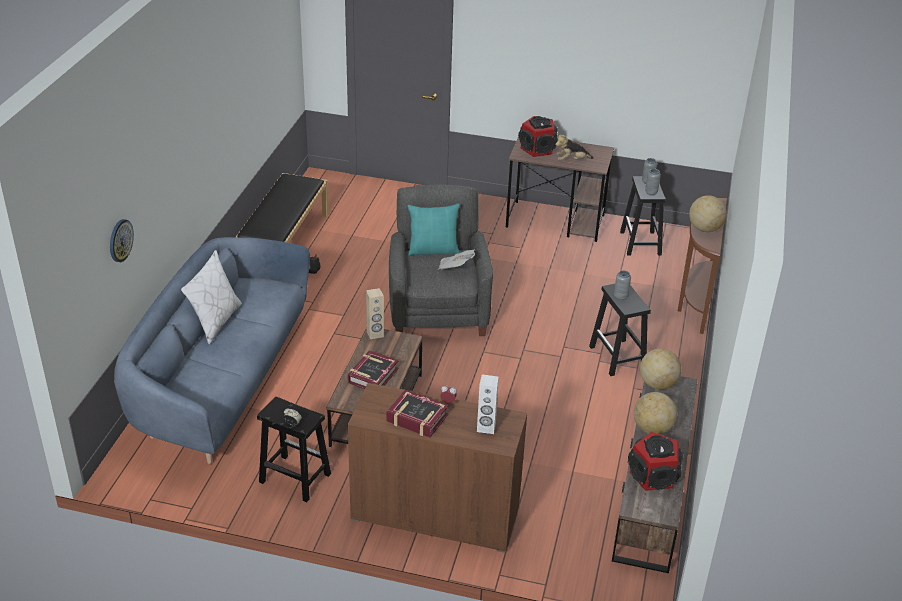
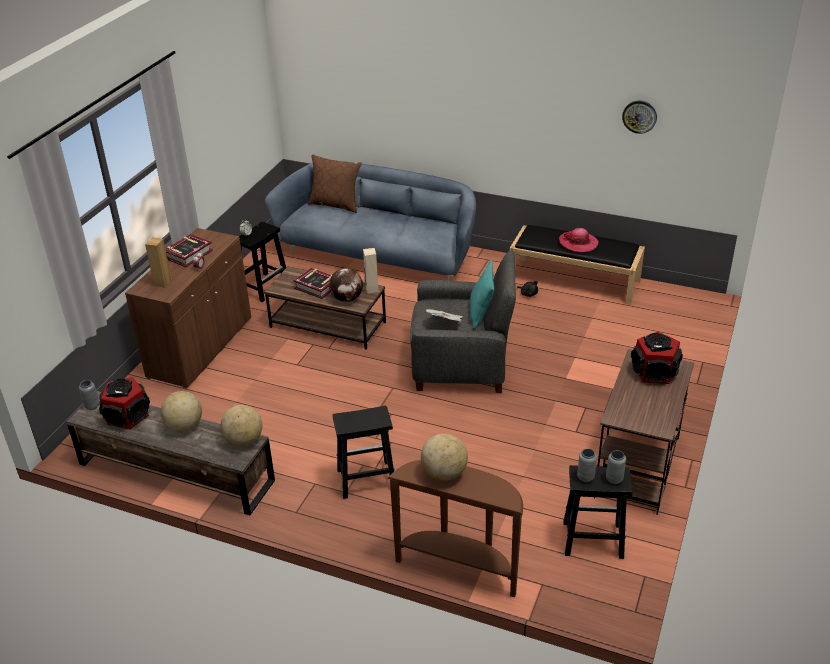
camera: 100 degrees right, 0 degrees up
wall clock [110,219,134,262] -> wall clock moved to [622,101,657,134]
white pillow [181,250,242,344] -> none
white speaker [477,375,499,434] -> brown speaker [145,237,172,288]
plush toy [555,133,593,160] -> none
grey vase [614,270,631,300] -> grey vase moved to [79,380,99,410]
none -> brown pillow [308,154,362,213]
none -> globe [329,268,363,302]
none -> hat [559,228,599,252]

